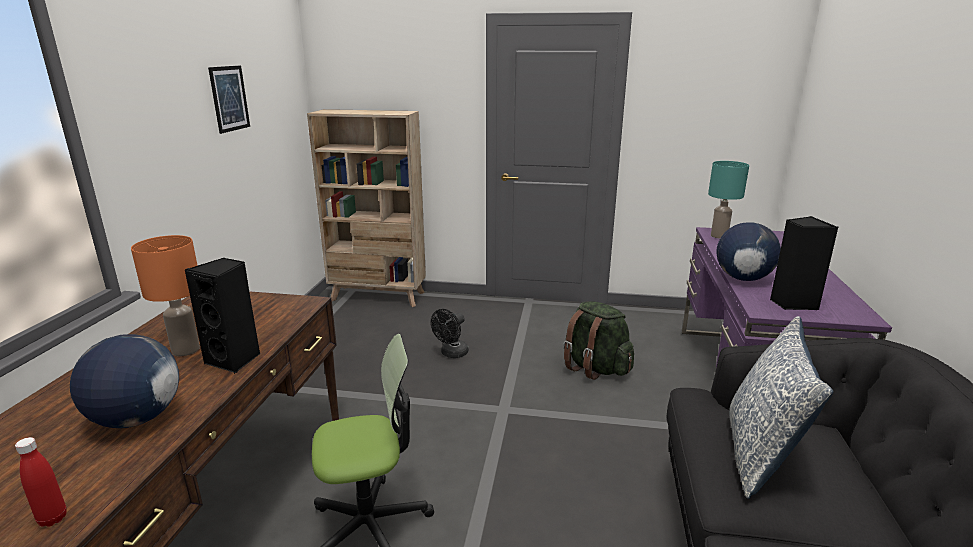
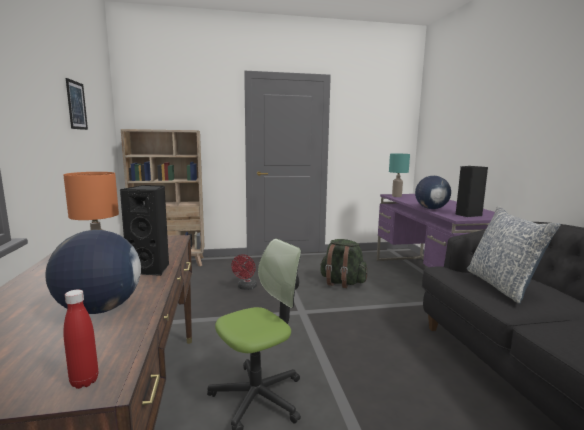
camera: 20 degrees left, 10 degrees down
black fan [431,309,468,358] -> red fan [231,254,257,290]

